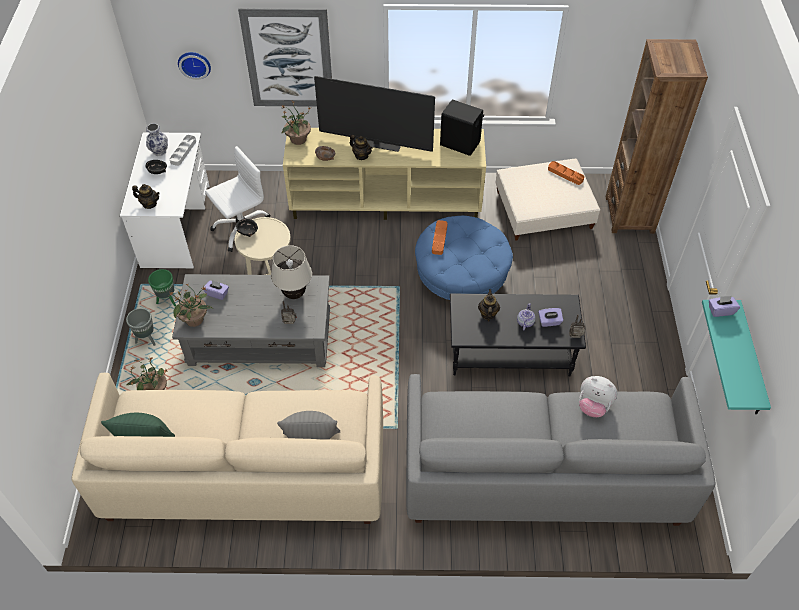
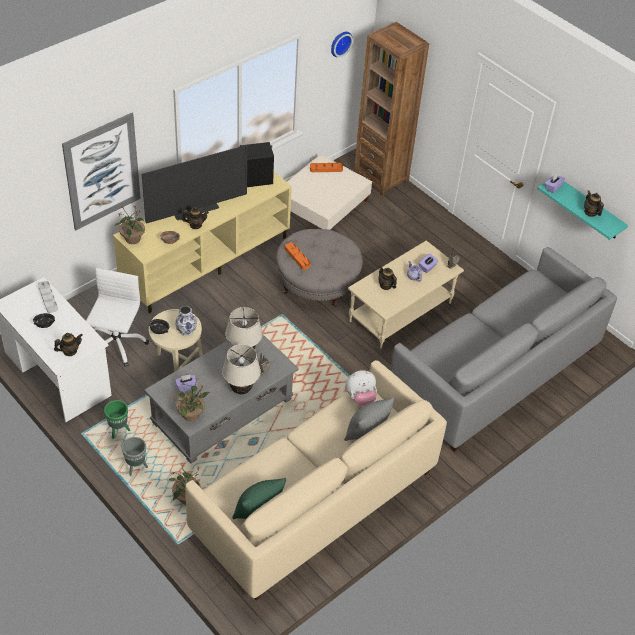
camera: 45 degrees left, 5 degrees down
vase [146,123,168,156] -> vase moved to [176,306,196,336]
wall clock [178,52,211,80] -> wall clock moved to [331,32,353,57]
blue ottoman [415,215,513,300] -> grey ottoman [276,229,363,307]
black coffee table [450,294,586,377] -> beige coffee table [348,240,464,349]
plush toy [579,376,618,417] -> plush toy moved to [345,370,377,406]
none -> beige table lamp [222,344,261,395]
none -> teapot [584,190,604,217]

